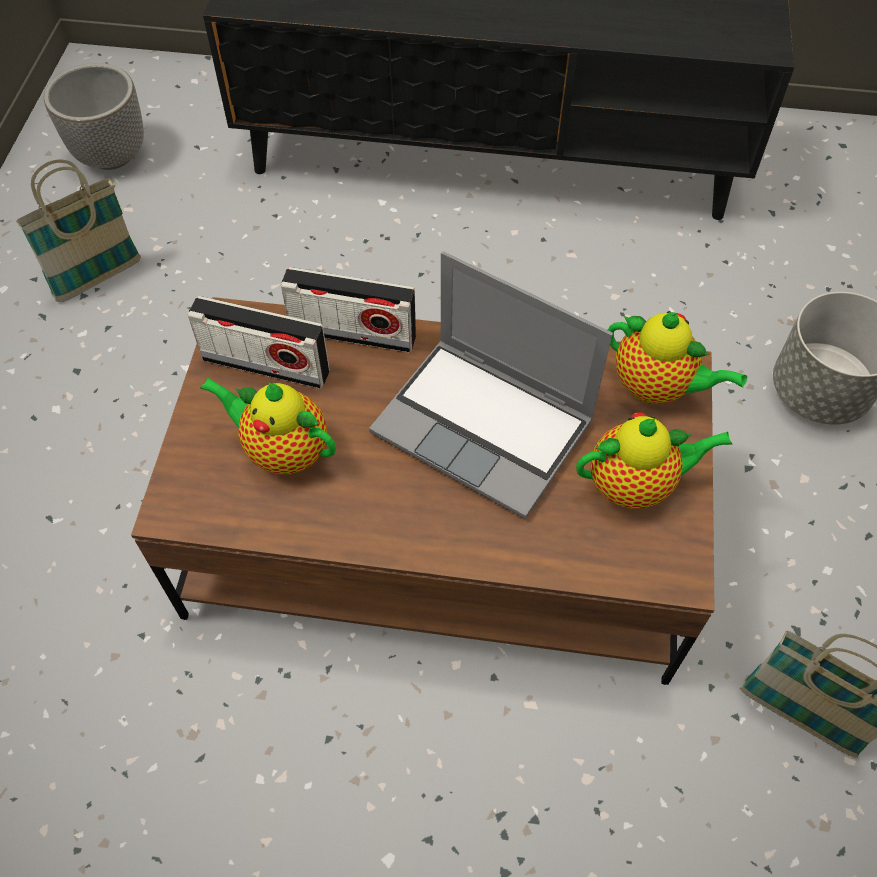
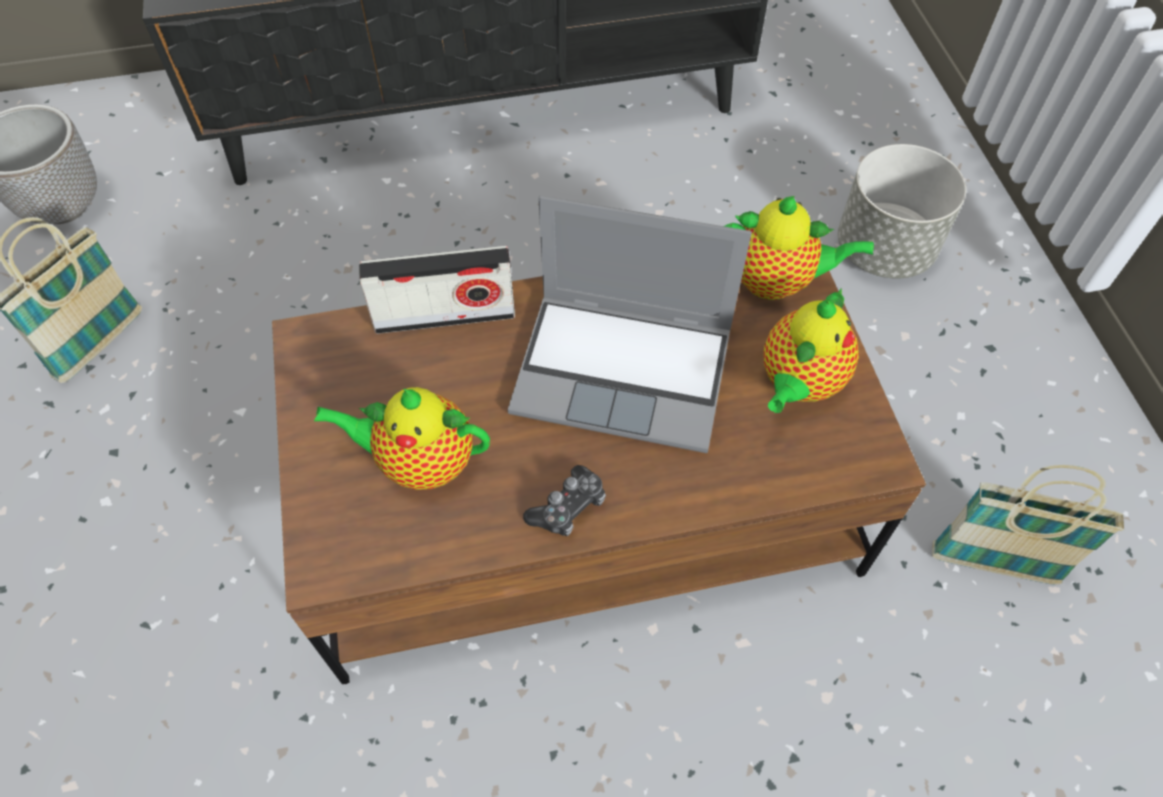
camera: 20 degrees left, 0 degrees up
radio [188,296,330,389] -> none
teapot [576,412,732,509] -> teapot turned 150 degrees clockwise [764,288,859,413]
none -> game controller [523,465,606,536]

